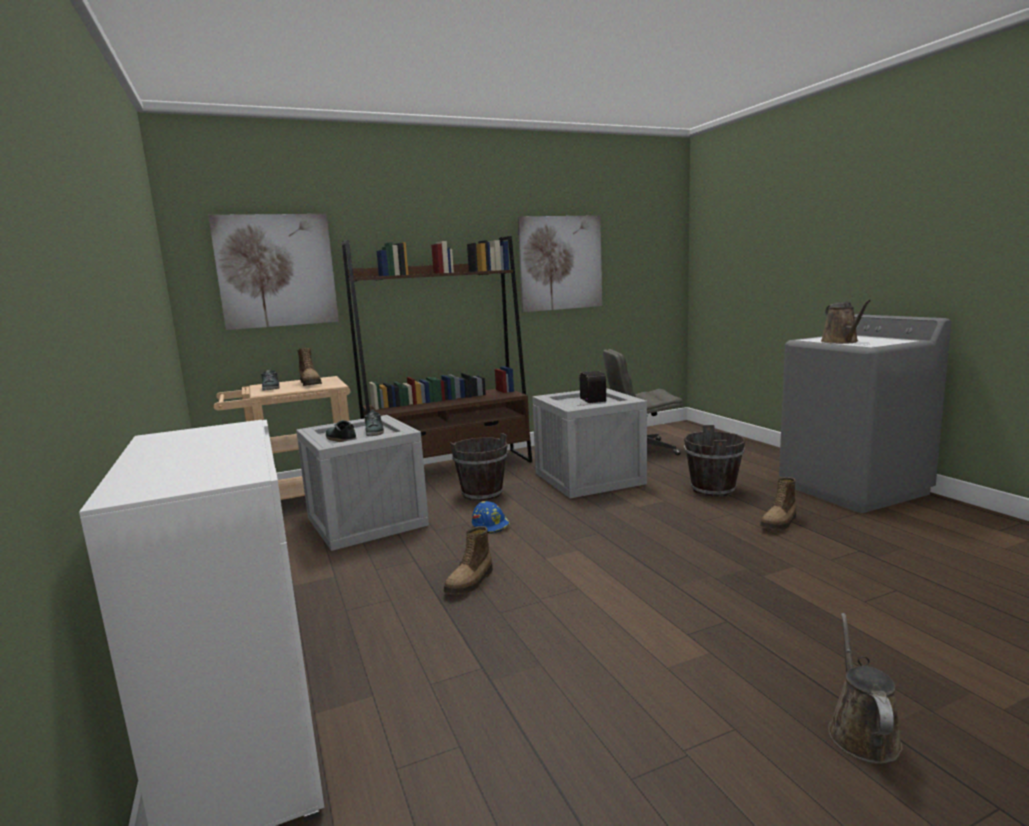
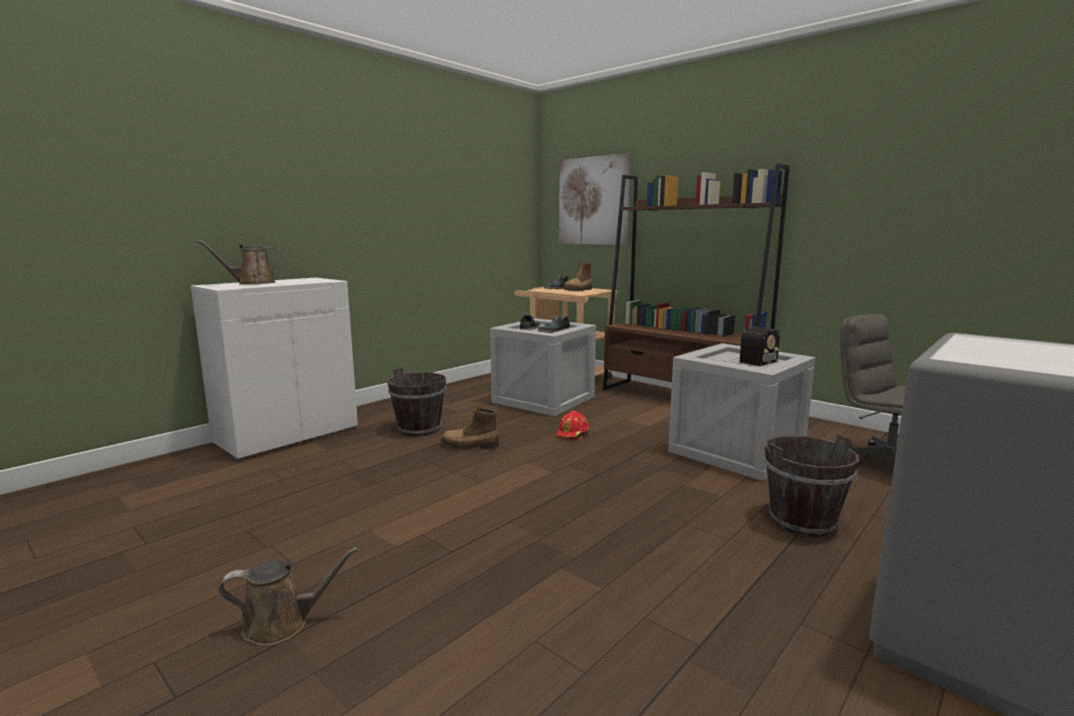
camera: 65 degrees right, 0 degrees up
brown bucket [450,433,508,501] -> brown bucket moved to [387,368,446,436]
blue hard hat [472,501,510,534] -> red hard hat [556,411,590,439]
picture [518,215,602,312] -> none
boot [760,477,796,530] -> none
brown watering can [821,299,871,344] -> brown watering can moved to [197,240,282,285]

